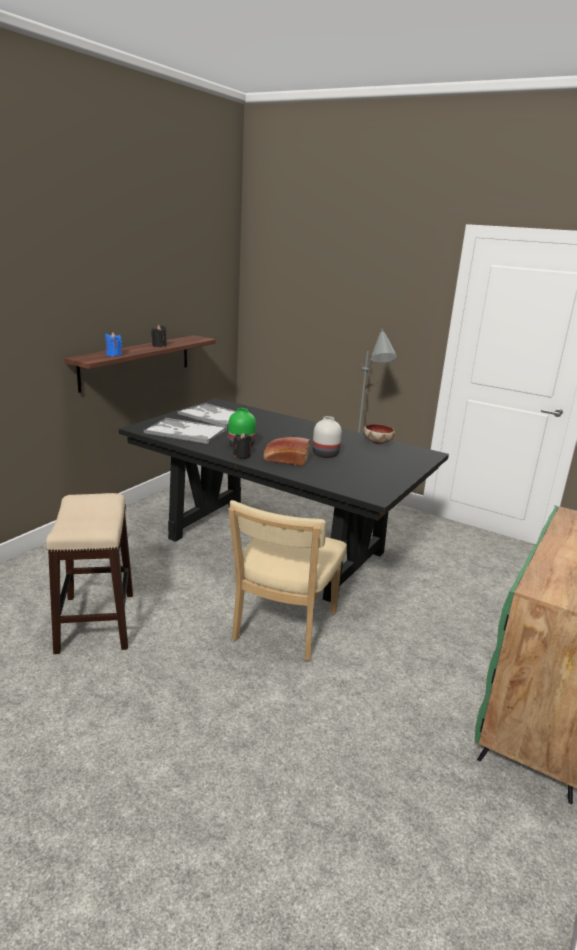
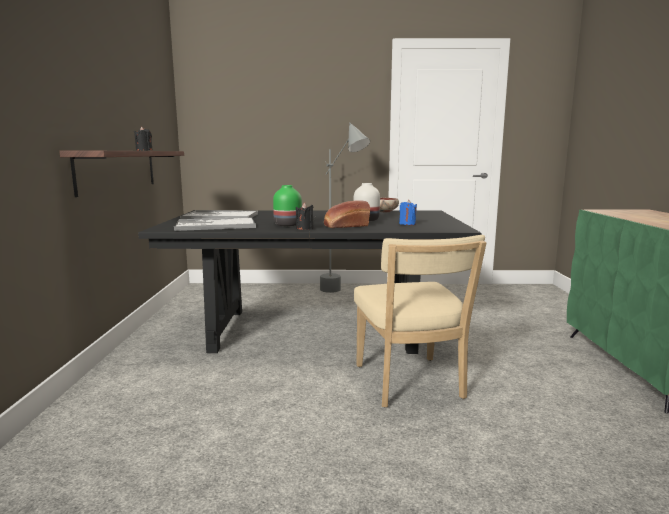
camera: 30 degrees left, 10 degrees down
stool [46,493,133,654] -> none
blue candle [105,332,122,357] -> blue candle moved to [399,200,417,225]

